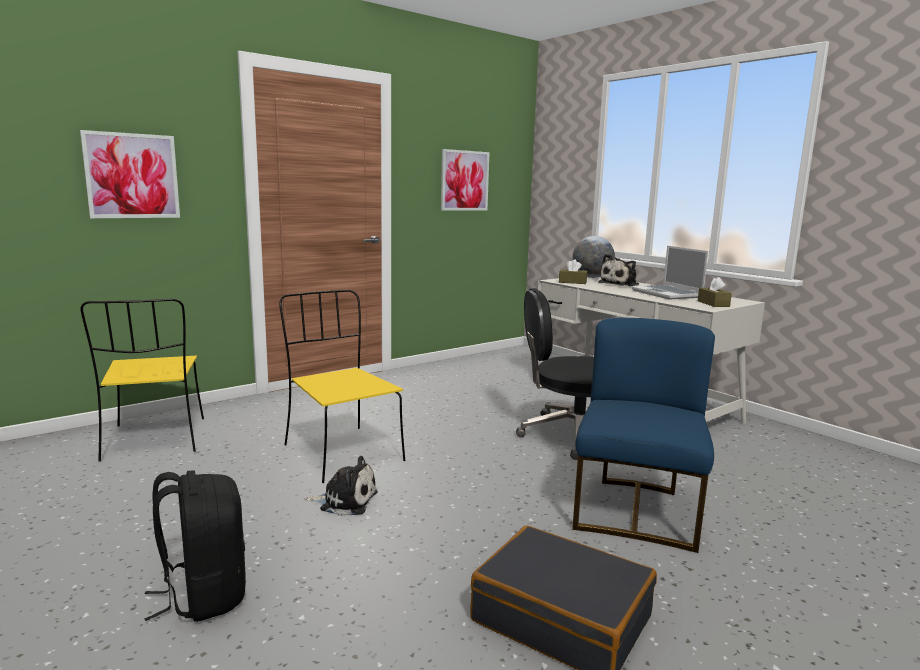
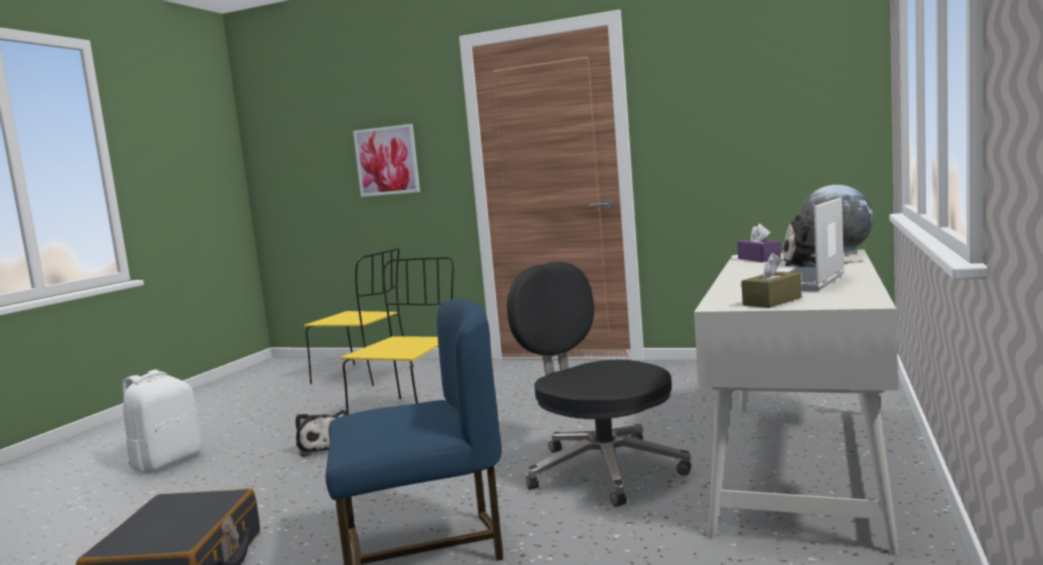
camera: 60 degrees right, 5 degrees down
yellow chair [80,299,204,461] -> yellow chair turned 105 degrees counterclockwise [304,248,414,386]
black backpack [144,471,246,622] -> white backpack [122,370,202,473]
picture [441,149,490,211] -> none
brown tissue box [559,259,587,284] -> purple tissue box [737,224,781,262]

